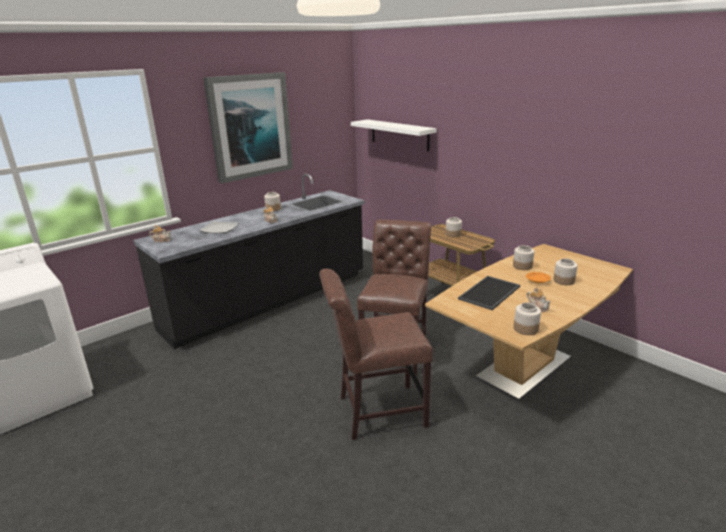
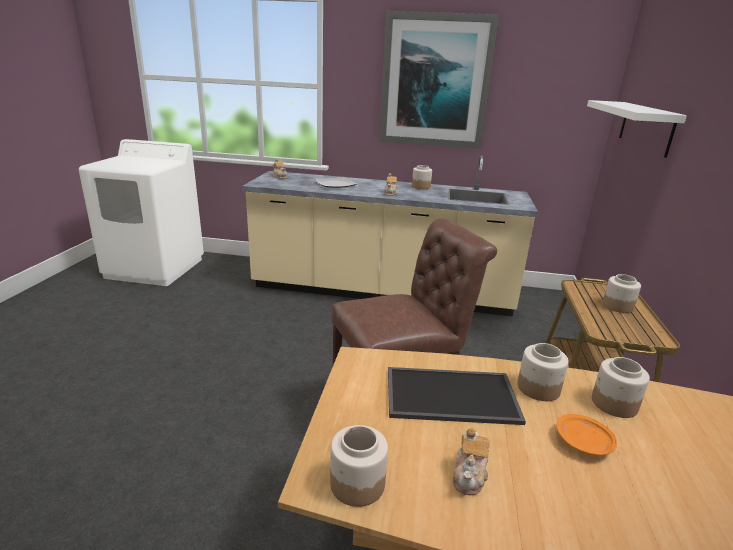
camera: 50 degrees right, 0 degrees up
black counter [133,174,365,349] -> beige counter [242,155,538,317]
brown chair [319,269,433,440] -> none
jar [553,258,578,285] -> jar moved to [518,343,569,401]

